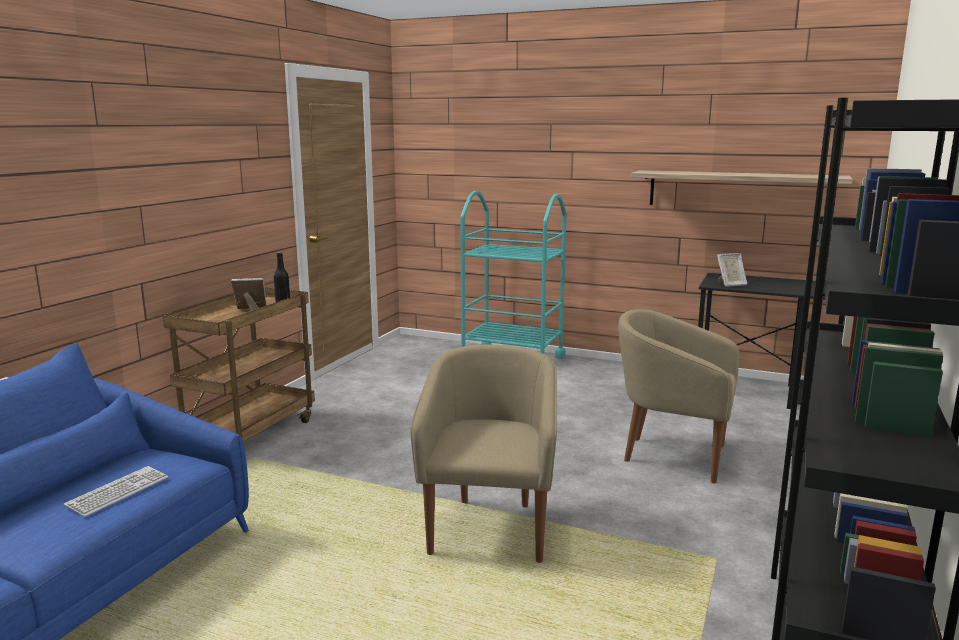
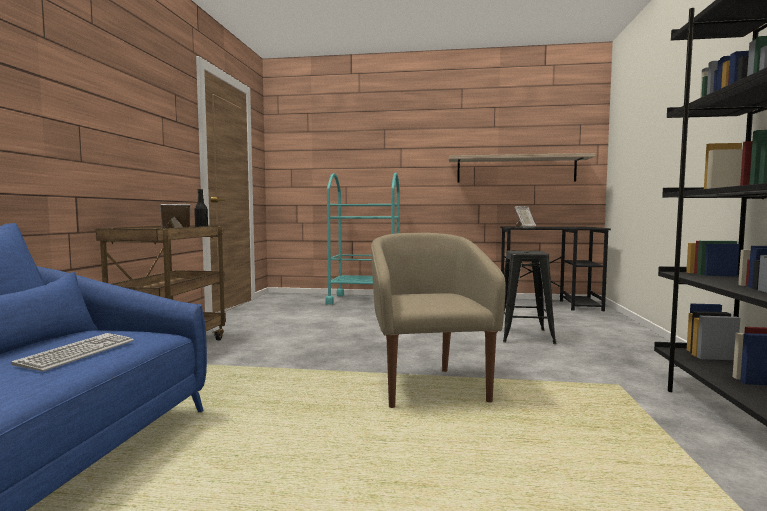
camera: 15 degrees left, 10 degrees down
beige armchair [618,309,739,483] -> black stool [503,250,557,344]

